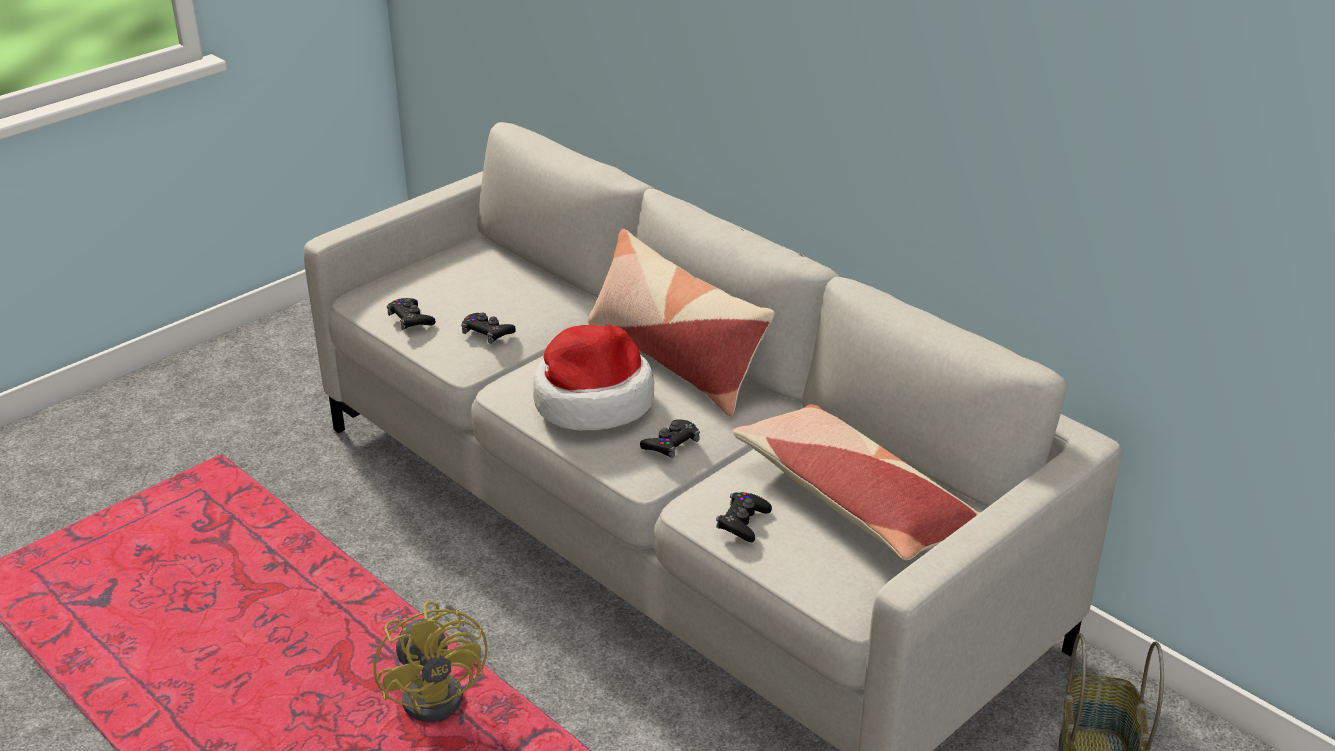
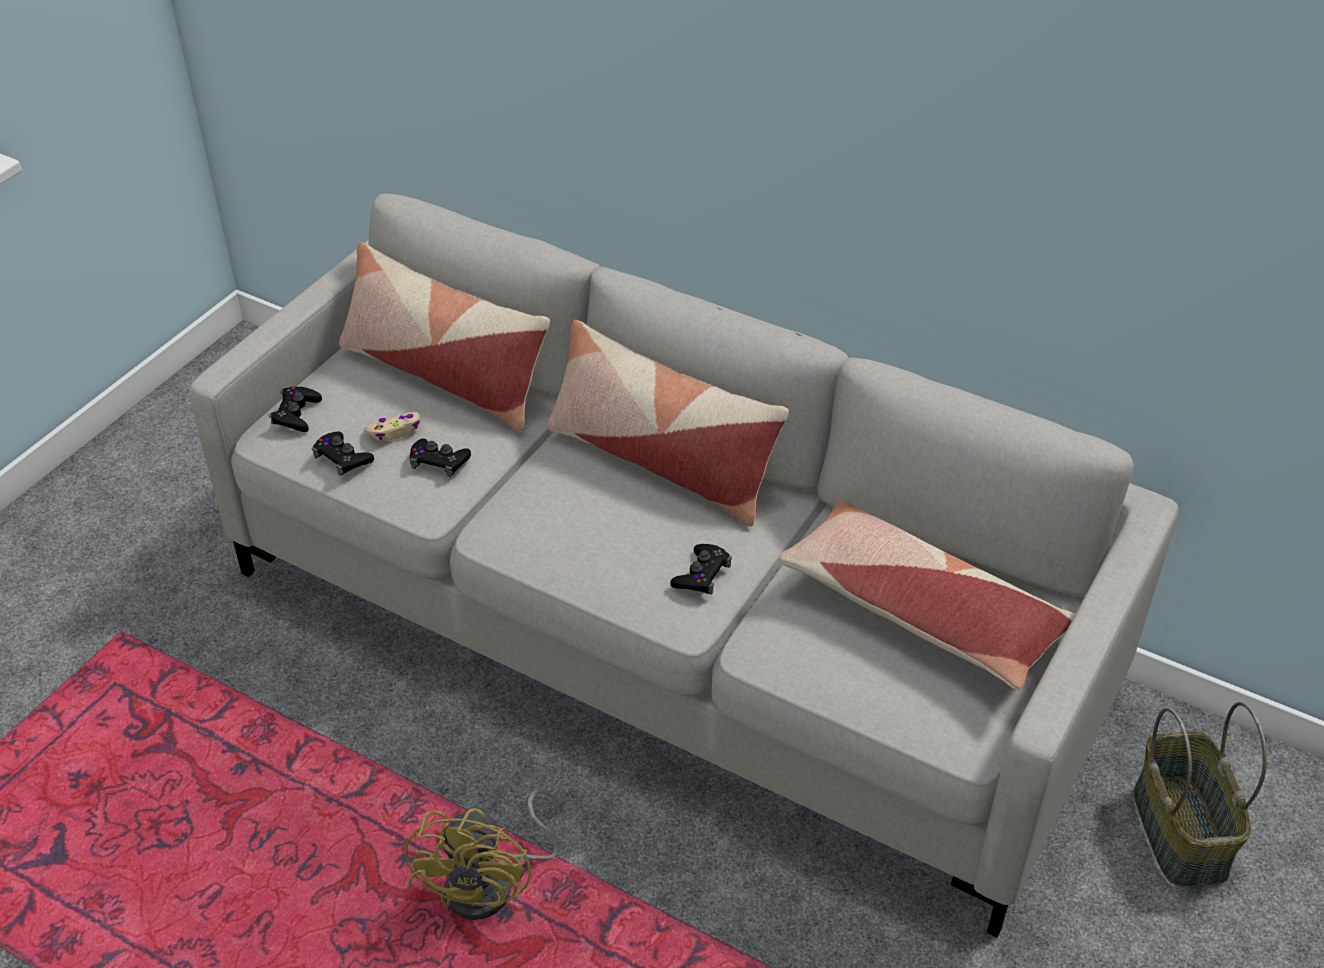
camera: 15 degrees left, 10 degrees up
yellow fan [374,601,488,722] -> yellow fan turned 45 degrees clockwise [405,789,561,920]
hat [533,325,654,431] -> none
black game controller [716,492,772,542] -> black game controller moved to [269,387,322,432]
none -> pillow [339,242,550,431]
none -> beige game controller [363,411,420,441]

